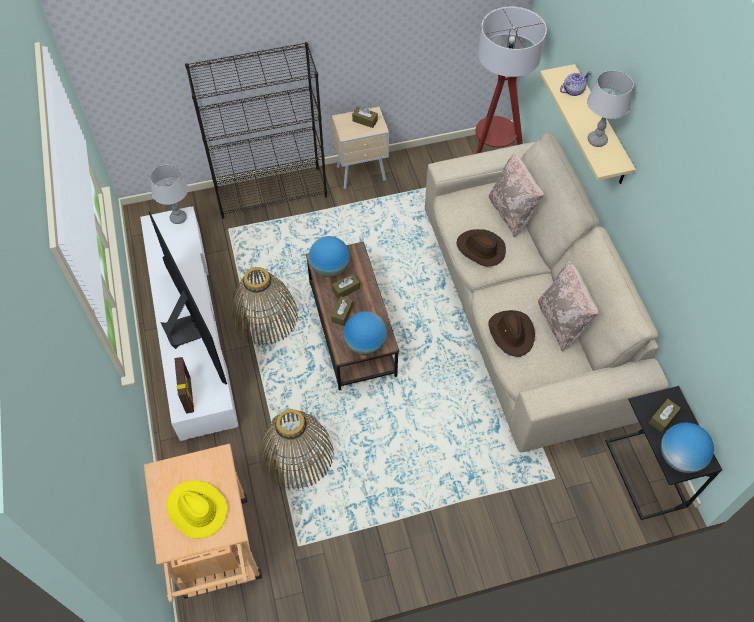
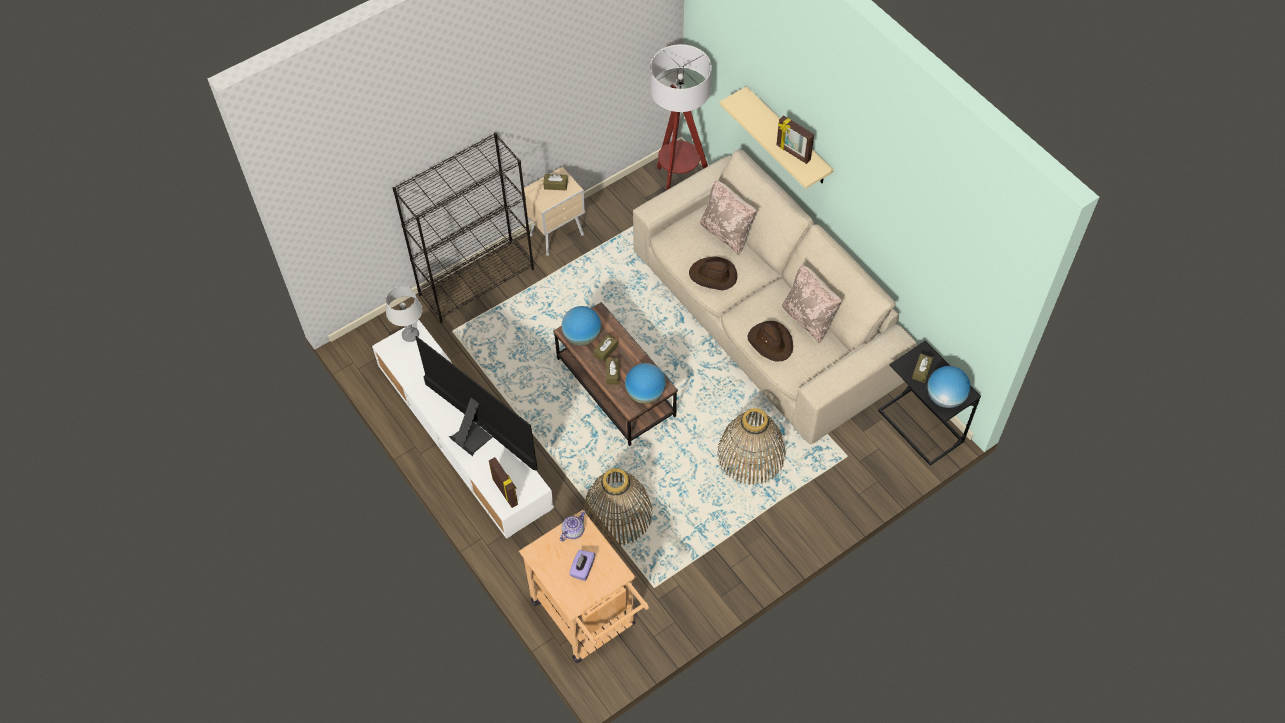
camera: 20 degrees left, 0 degrees up
yellow hat [166,480,228,539] -> purple tissue box [569,550,595,581]
basket [231,267,298,346] -> basket moved to [717,408,786,485]
teapot [560,72,592,96] -> teapot moved to [560,511,586,541]
grey table lamp [587,70,634,147] -> picture frame [776,115,814,164]

